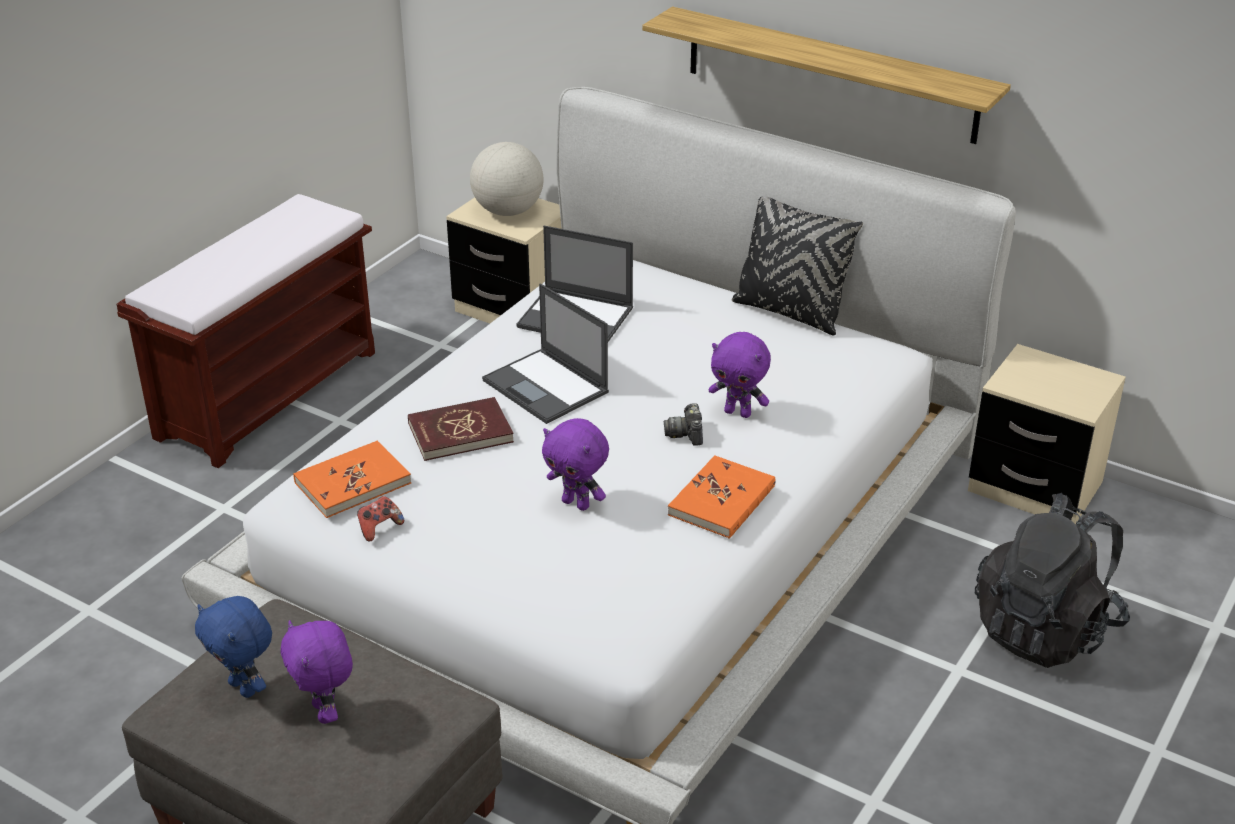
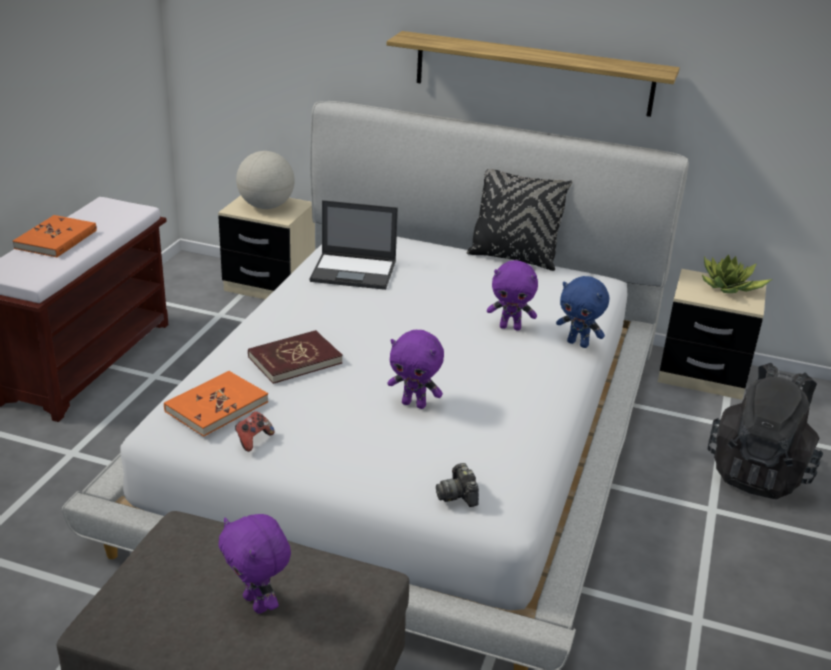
camera: 15 degrees left, 5 degrees down
blue plush toy [195,596,272,698] -> blue plush toy moved to [556,276,609,348]
laptop [482,284,609,424] -> none
camera [664,403,703,446] -> camera moved to [436,463,479,507]
orange book [668,455,776,539] -> orange book moved to [13,215,97,258]
none -> potted plant [702,254,772,293]

